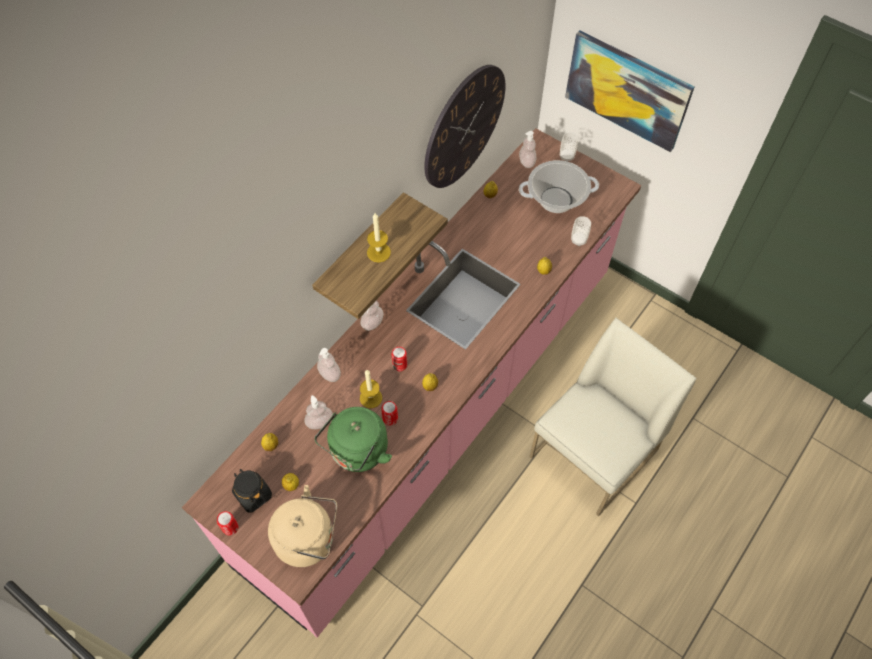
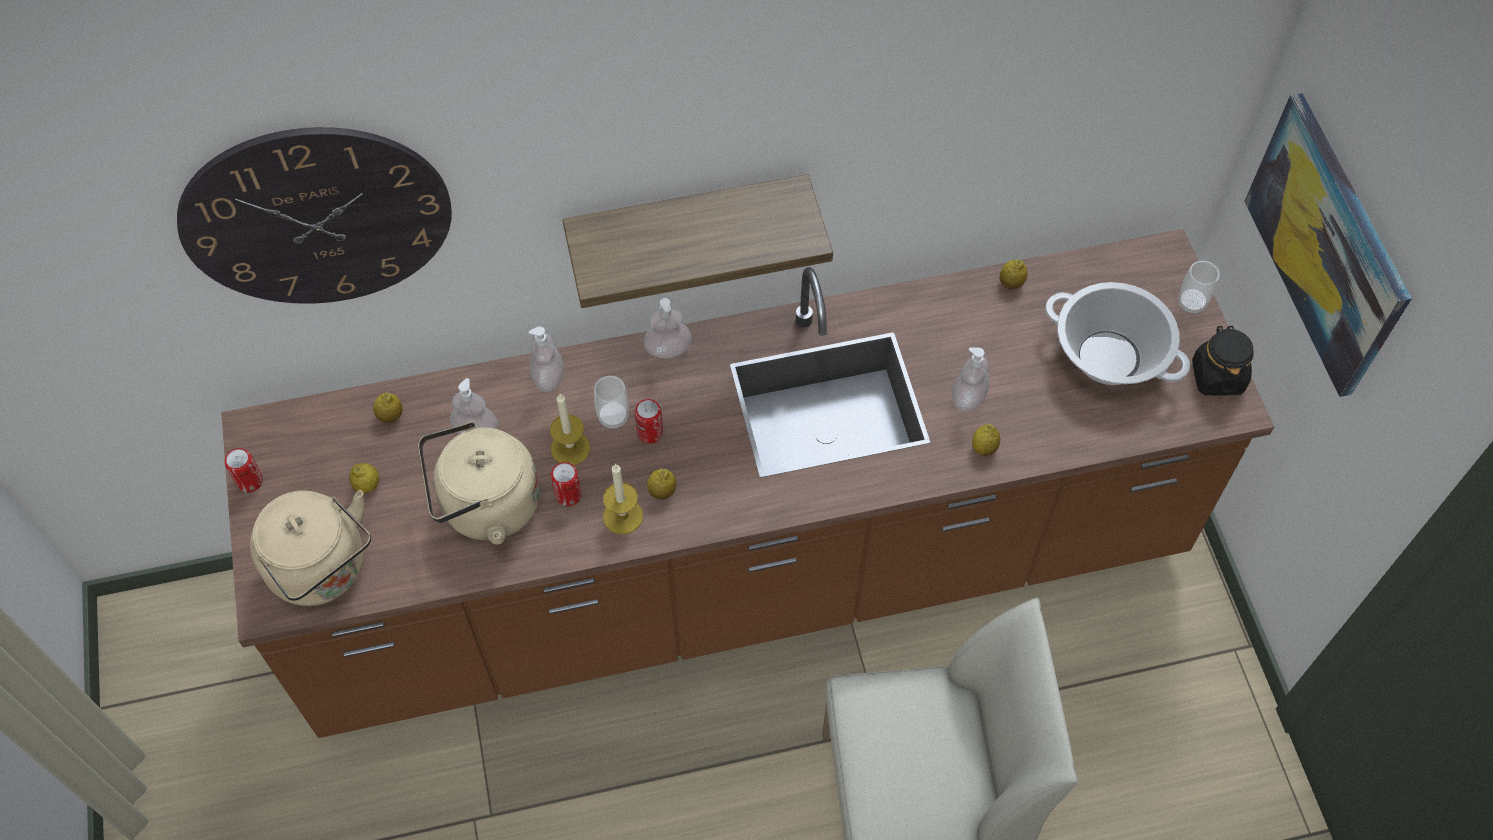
camera: 40 degrees right, 0 degrees up
pink counter [182,128,641,638] -> brown counter [221,229,1274,738]
black jar [232,469,272,513] -> black jar moved to [1192,326,1254,396]
green kettle [315,407,392,472] -> beige kettle [418,422,540,545]
candle [367,213,391,263] -> candle moved to [603,464,643,534]
wall clock [424,65,506,188] -> wall clock moved to [177,127,452,304]
soap dispenser [519,131,536,168] -> soap dispenser moved to [952,347,989,412]
cup [571,216,591,246] -> cup moved to [594,376,629,429]

